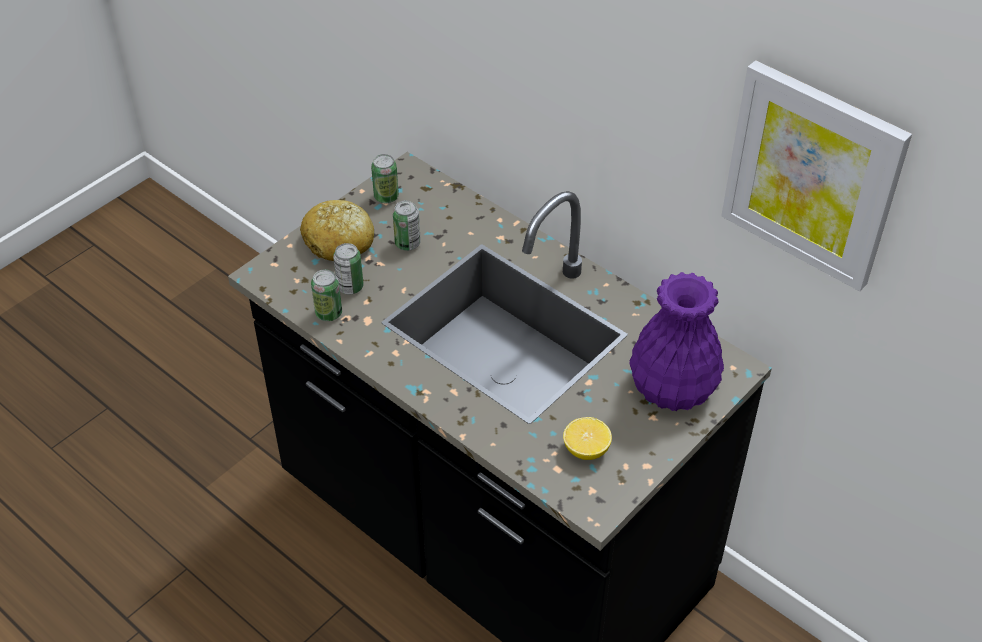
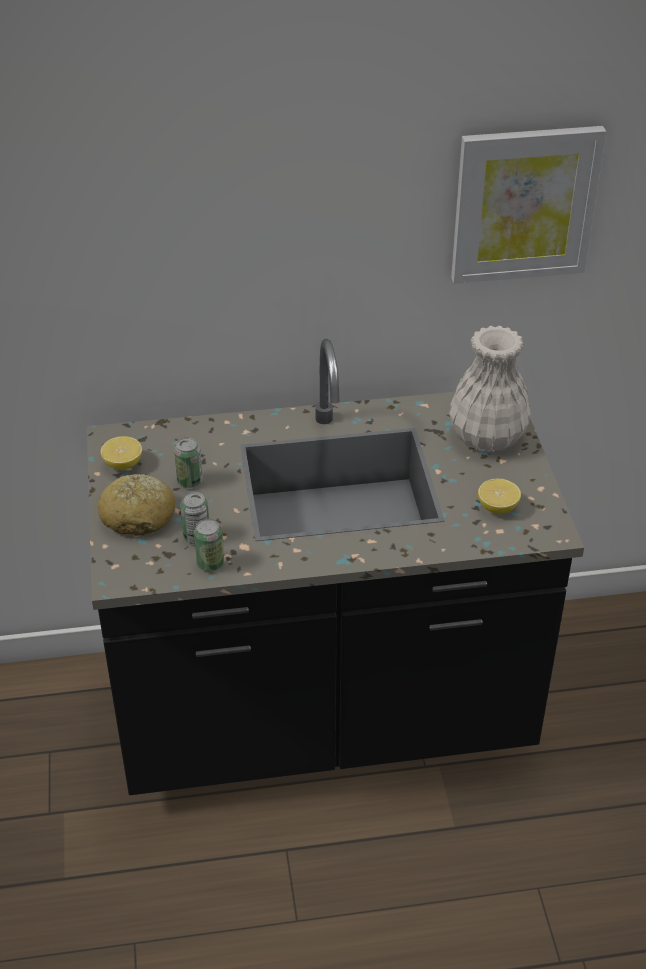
camera: 50 degrees left, 5 degrees down
can [371,154,399,203] -> lemon [101,436,142,470]
purple vase [629,272,724,411] -> white vase [449,326,531,452]

